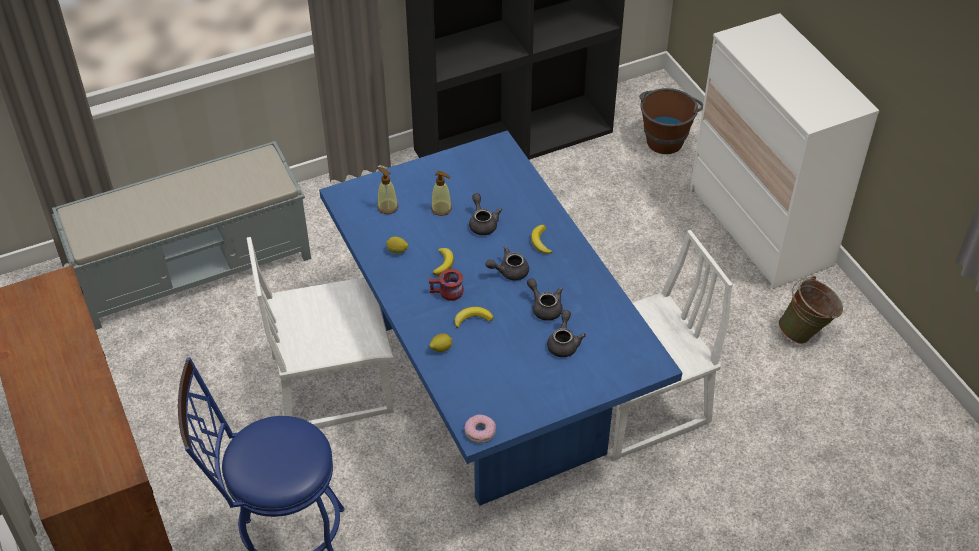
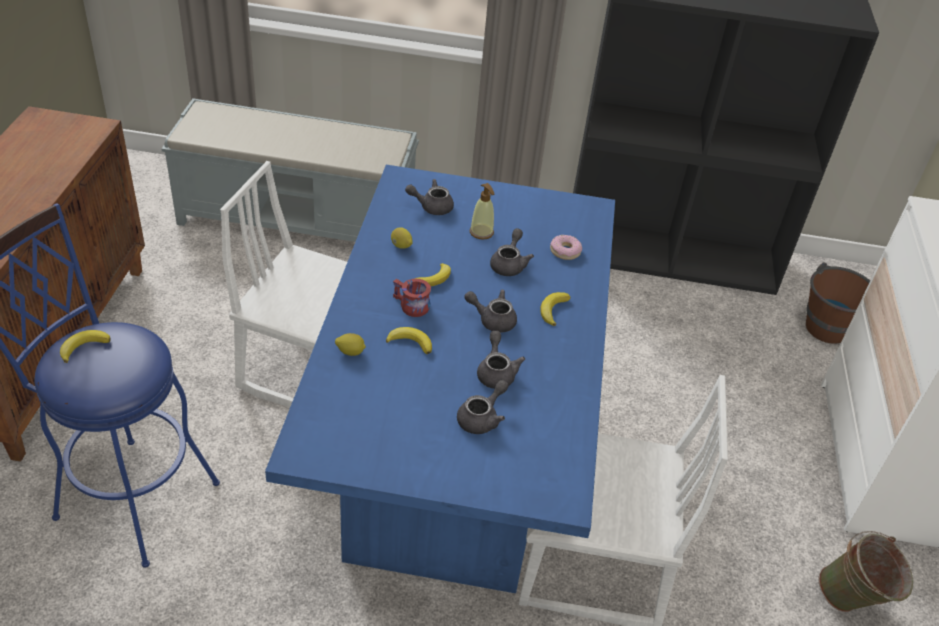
camera: 30 degrees right, 5 degrees down
soap dispenser [377,167,398,214] -> grey teapot [405,179,454,215]
donut [464,415,496,443] -> donut moved to [550,235,582,260]
none -> banana [60,330,111,363]

